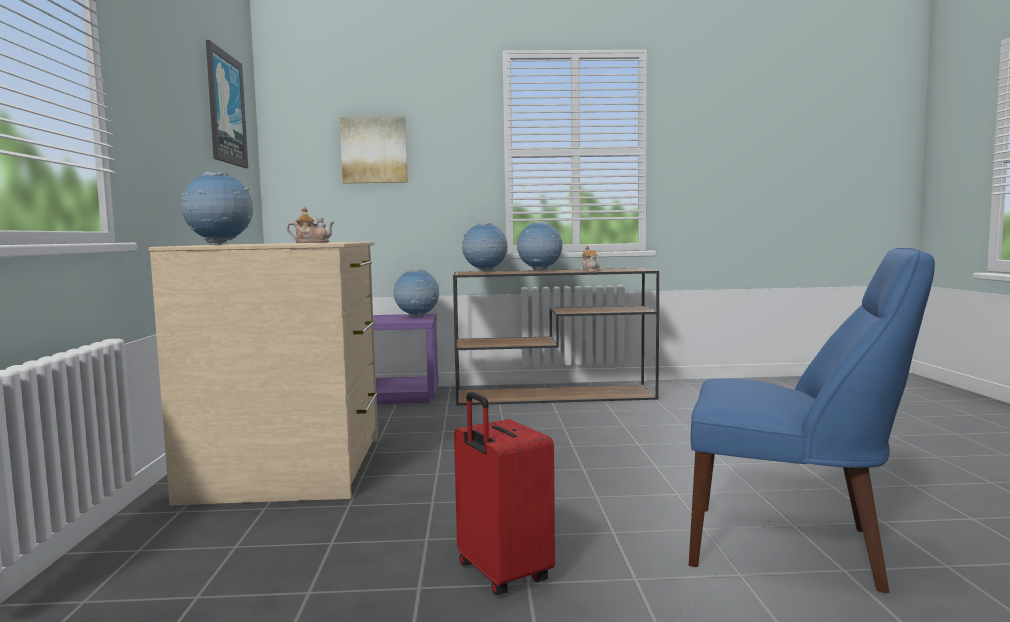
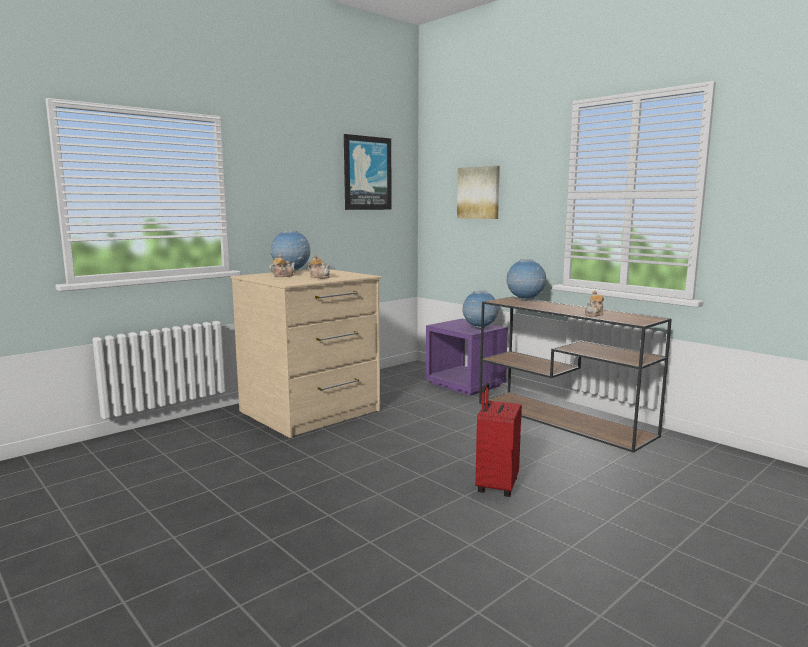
camera: 50 degrees right, 5 degrees up
red suitcase [454,392,555,595] -> red suitcase moved to [475,382,522,497]
globe [517,222,562,271] -> none
blue chair [689,248,935,593] -> none
none -> teapot [269,254,295,277]

